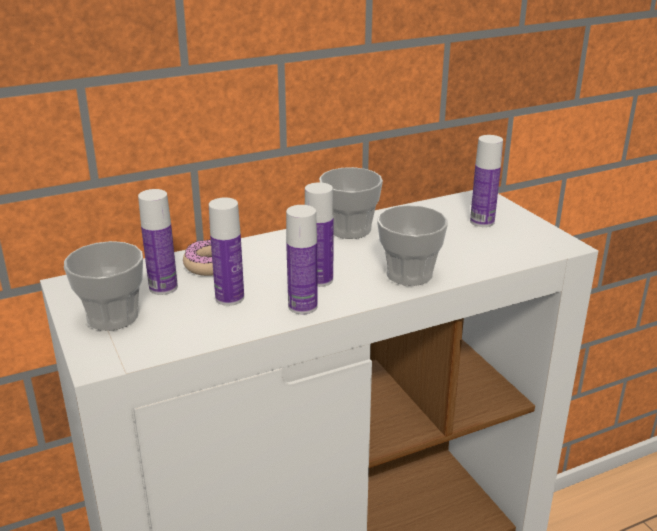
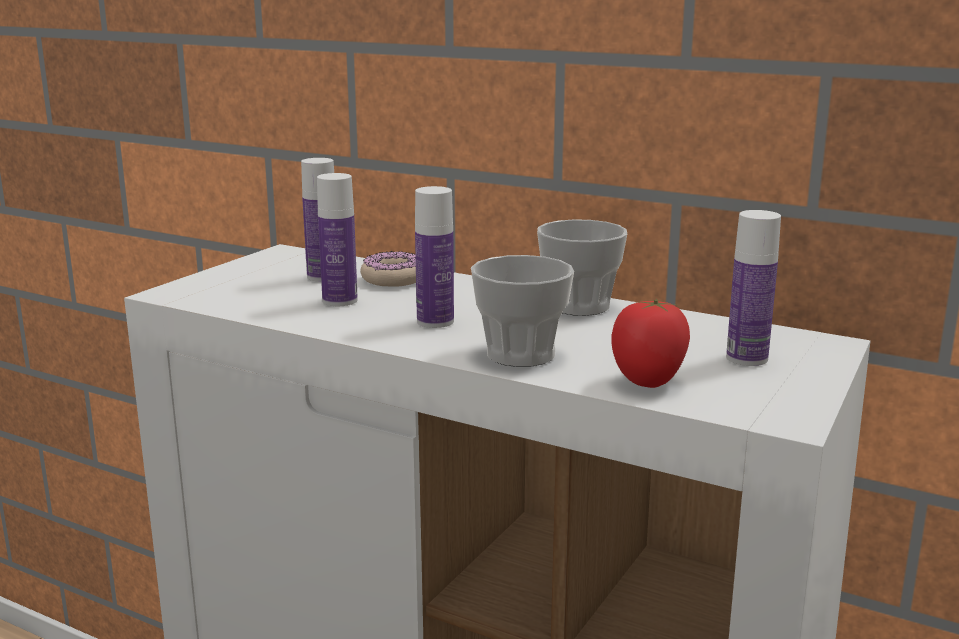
camera: 55 degrees right, 10 degrees down
cup [64,241,143,331] -> none
bottle [286,205,318,314] -> none
none -> tomato [611,299,690,388]

